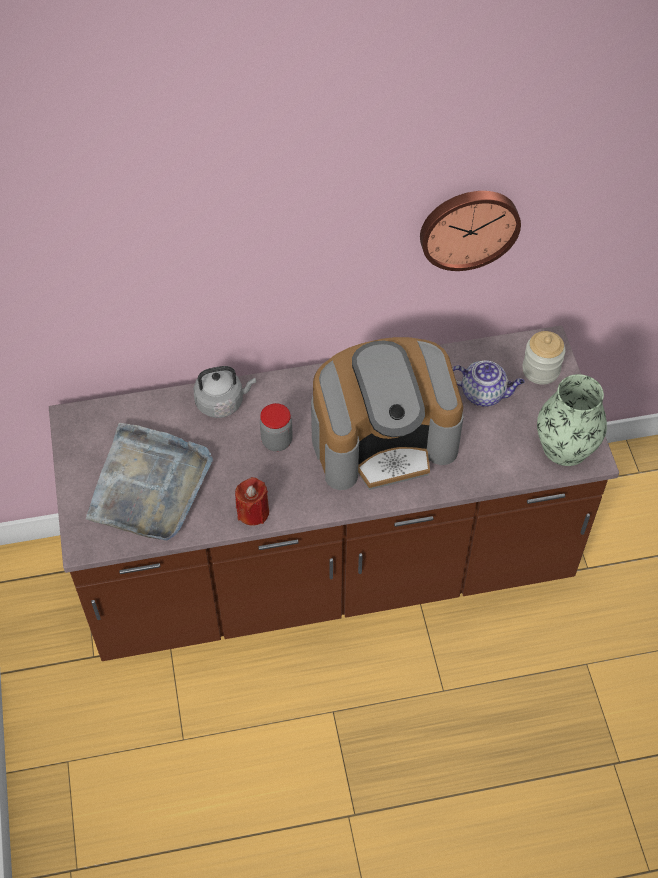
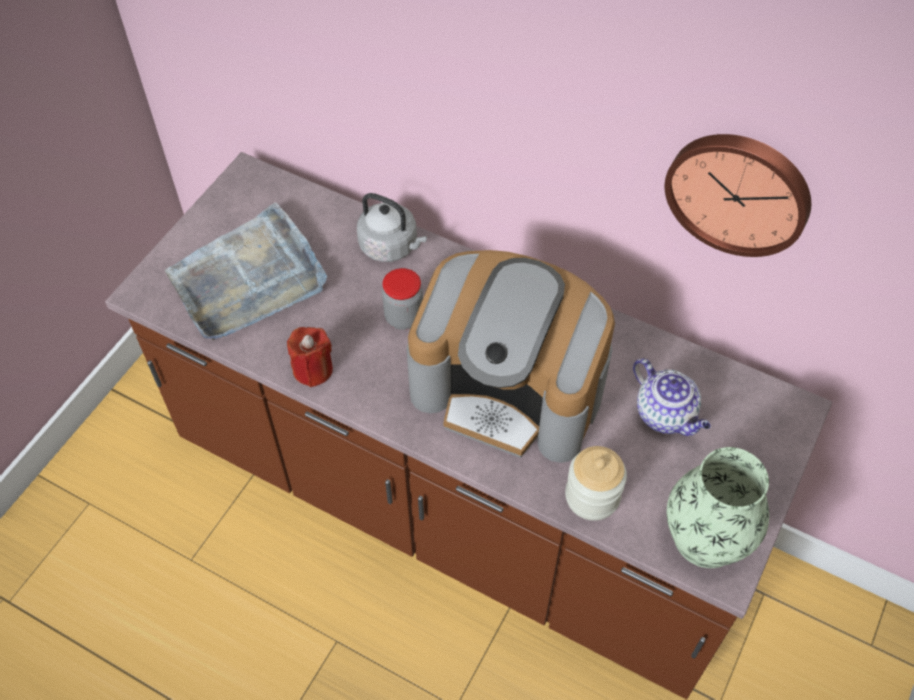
camera: 40 degrees right, 0 degrees up
jar [522,331,566,385] -> jar moved to [565,446,627,521]

